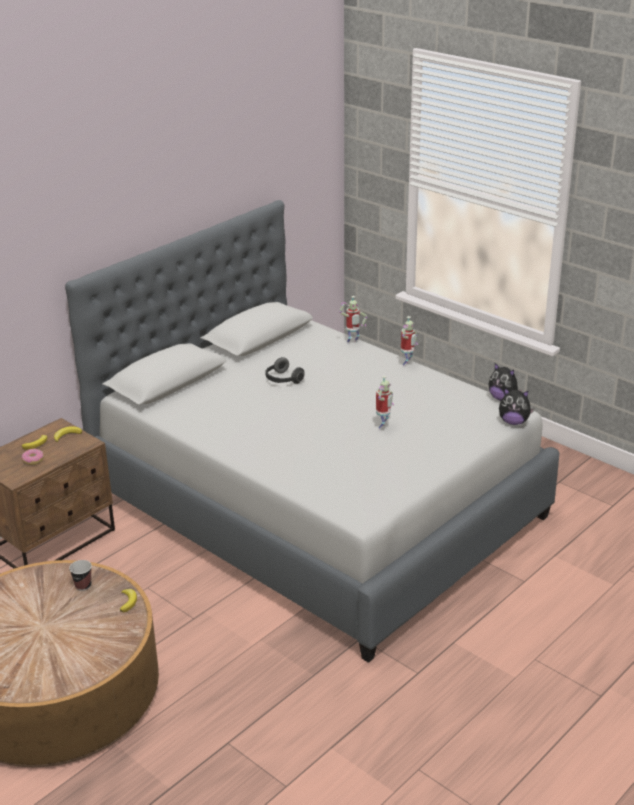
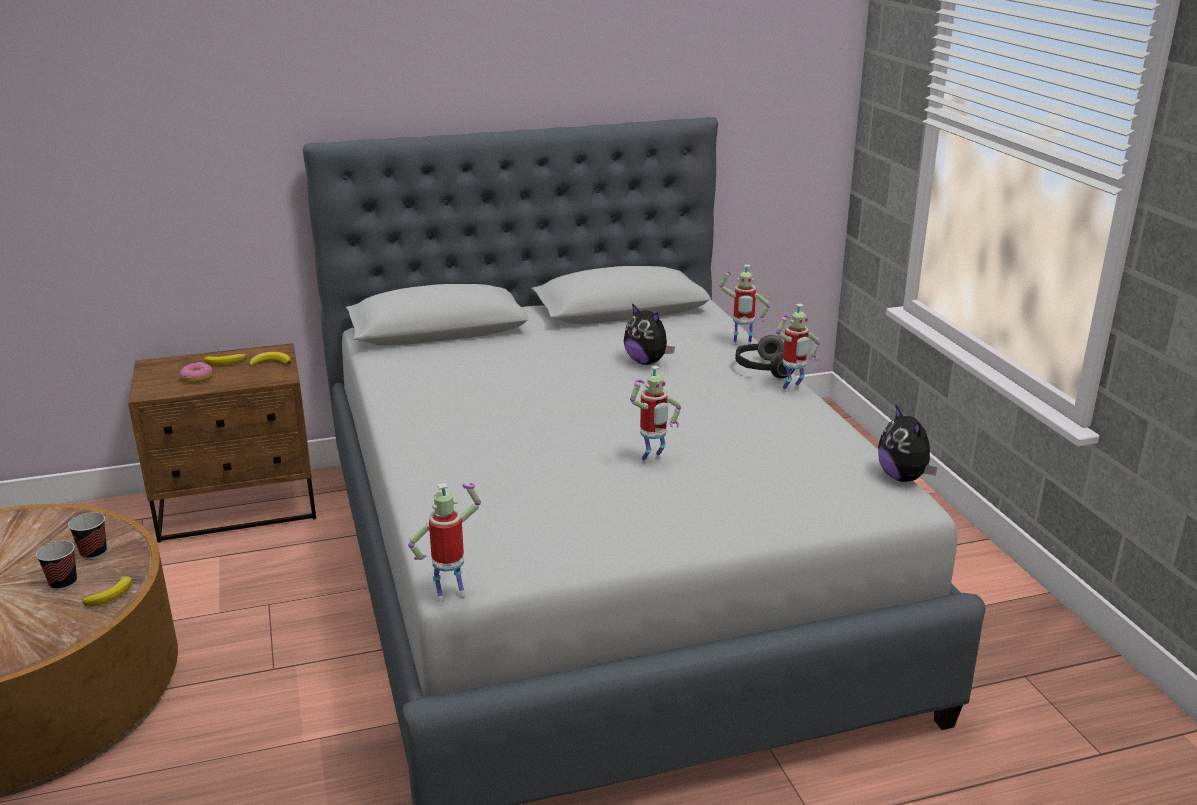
camera: 30 degrees right, 5 degrees down
headphones [266,357,304,384] -> headphones moved to [735,335,795,378]
plush toy [499,388,534,425] -> plush toy moved to [624,303,675,365]
none -> cup [36,541,77,590]
none -> toy robot [408,483,481,602]

